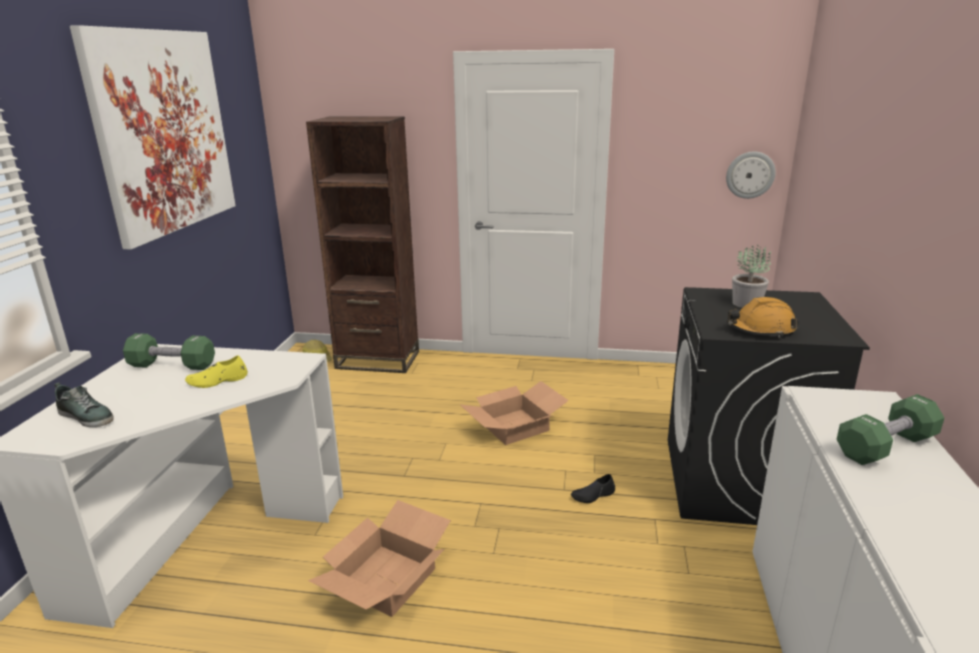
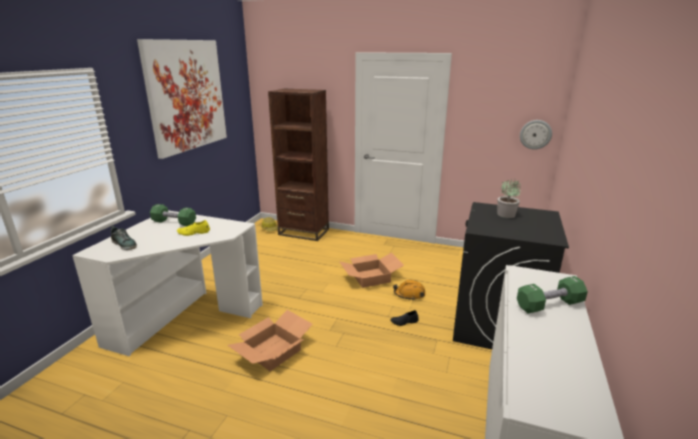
camera: 10 degrees right, 0 degrees up
orange hard hat [727,297,799,338] -> orange hard hat moved to [393,280,426,301]

